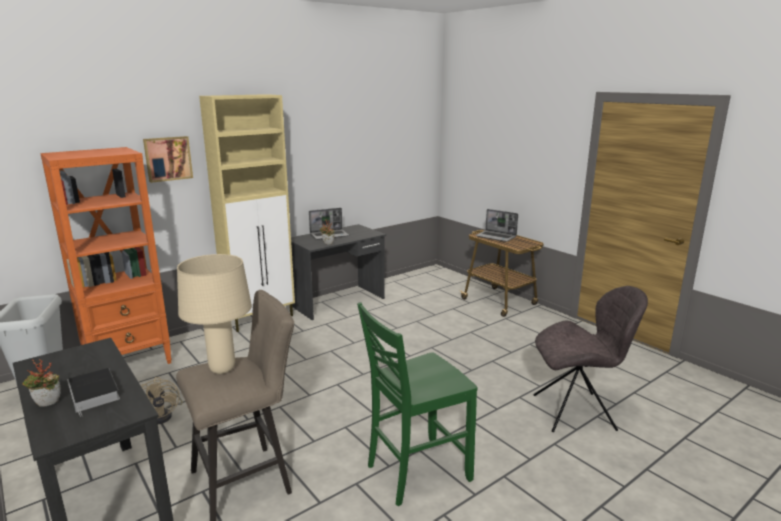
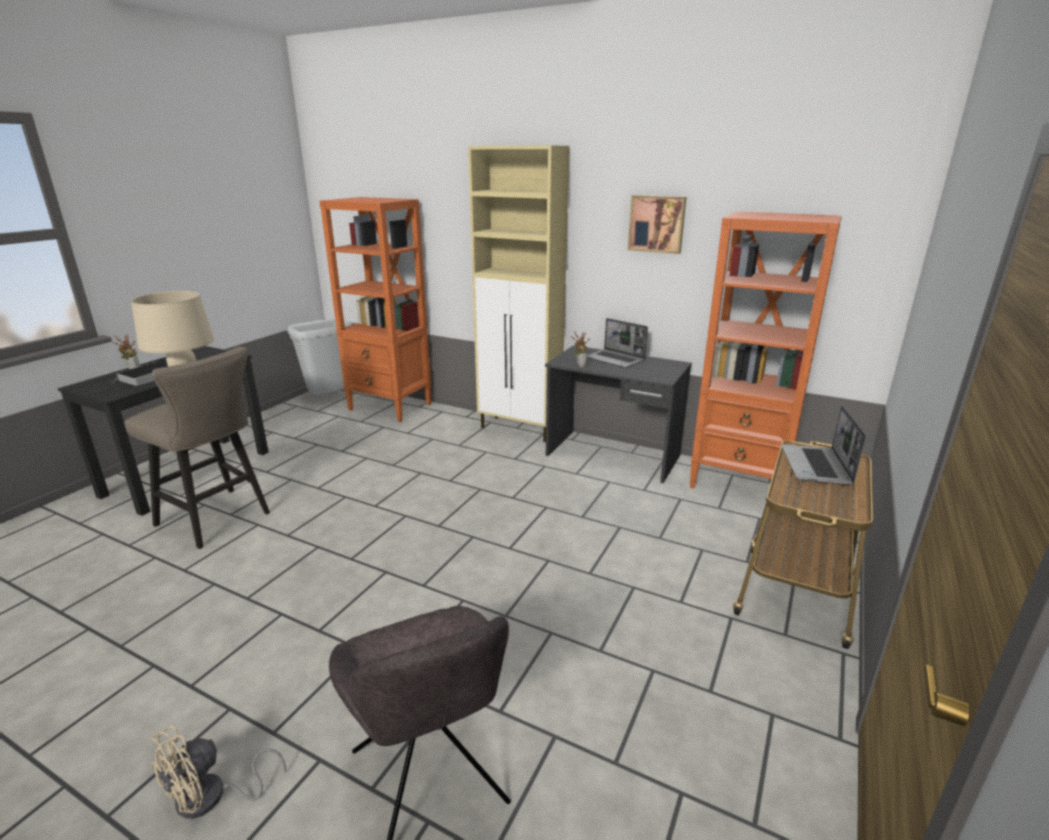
camera: 65 degrees right, 5 degrees up
beige fan [141,377,183,424] -> beige fan moved to [150,725,286,819]
picture [143,136,193,183] -> picture moved to [628,195,686,254]
green chair [357,302,477,506] -> none
none -> orange bookcase [690,211,842,489]

